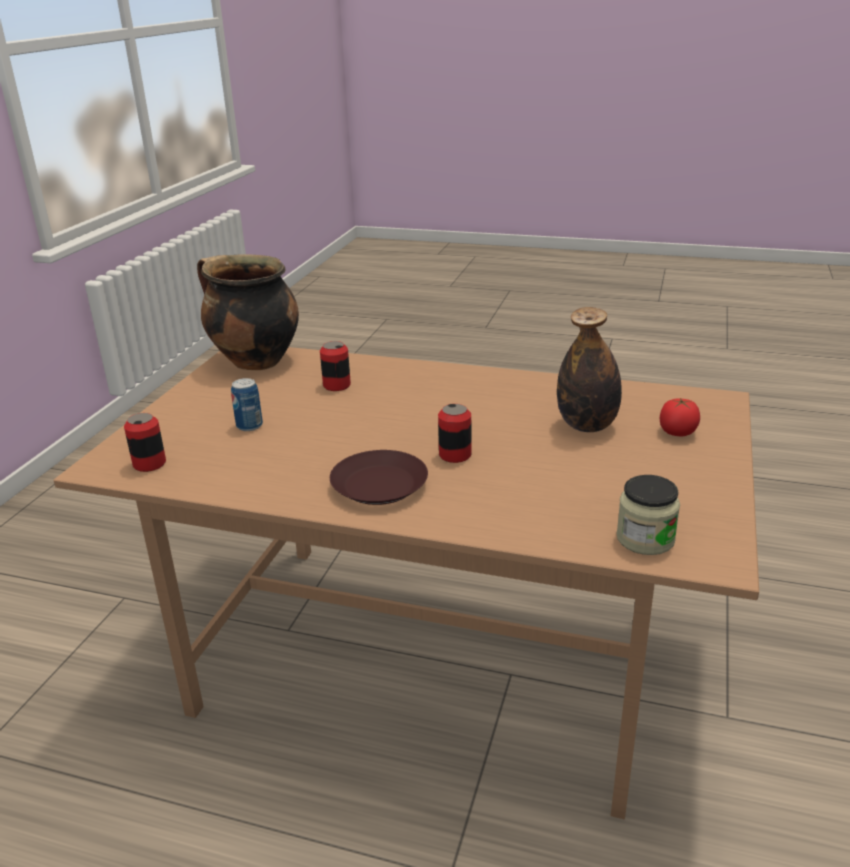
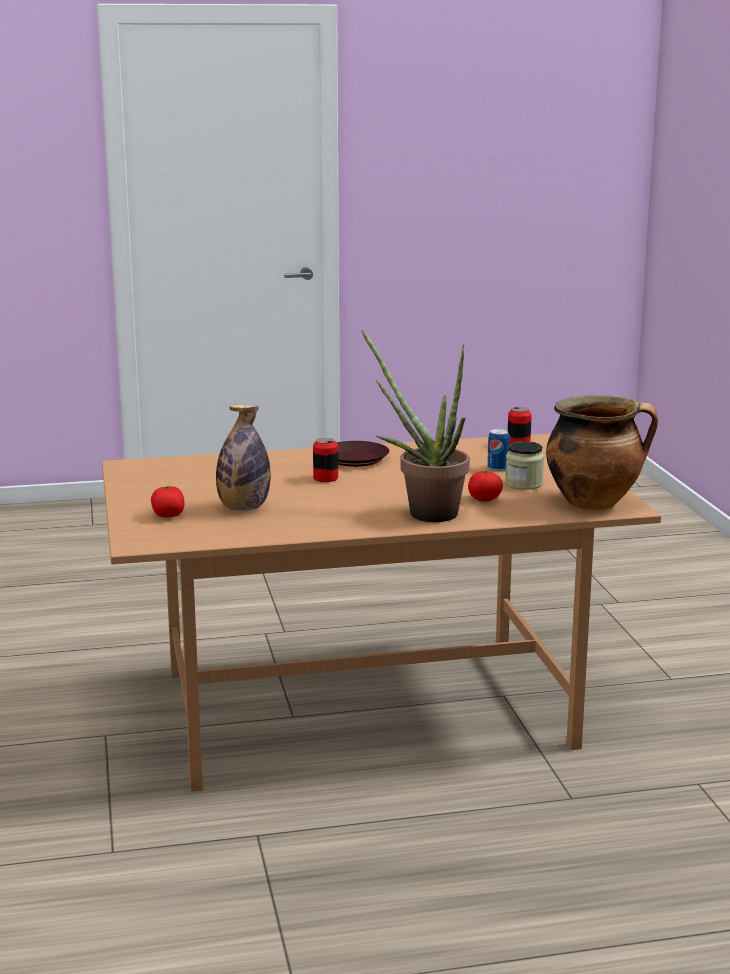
camera: 150 degrees right, 10 degrees down
can [320,341,351,391] -> tomato [468,471,503,502]
jar [617,475,680,555] -> jar moved to [505,441,544,490]
none -> potted plant [361,330,470,522]

